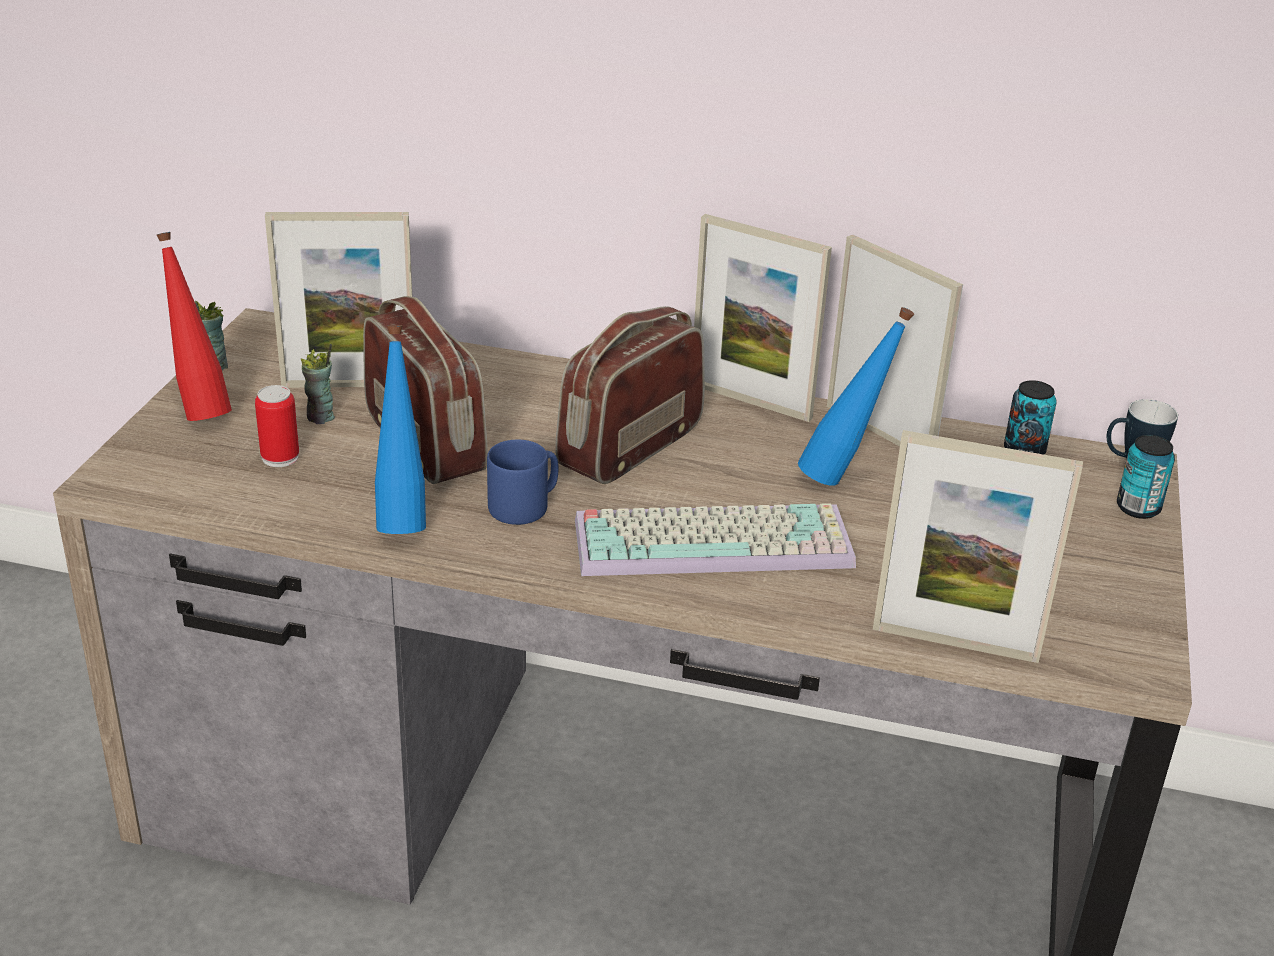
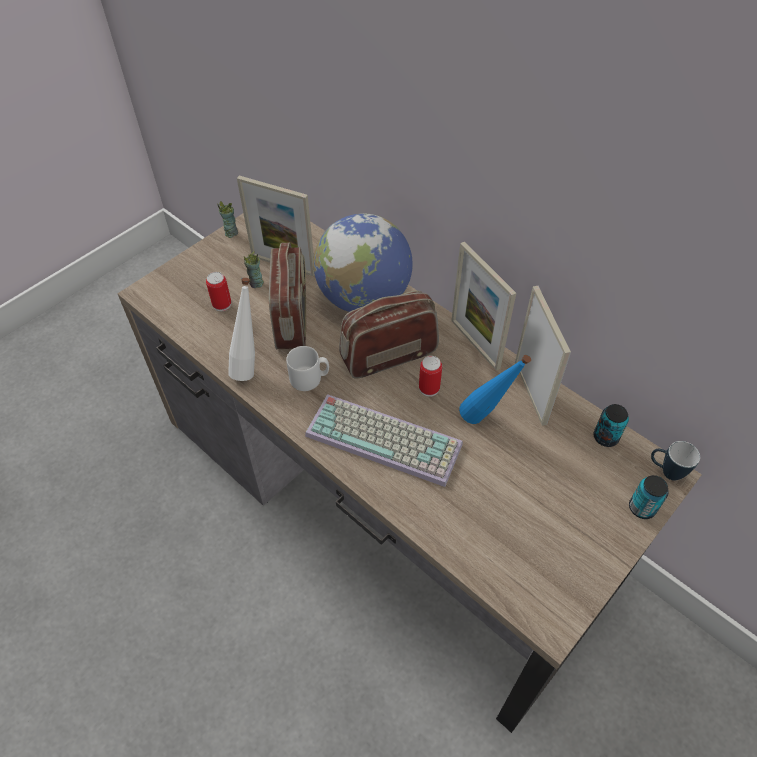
camera: 30 degrees right, 20 degrees up
red bottle [157,232,232,421] -> none
blue bottle [375,325,426,534] -> white bottle [228,278,255,381]
blue mug [487,440,559,525] -> white mug [286,346,329,391]
picture frame [873,430,1083,663] -> none
none -> globe [313,213,413,312]
none -> can [419,356,442,397]

